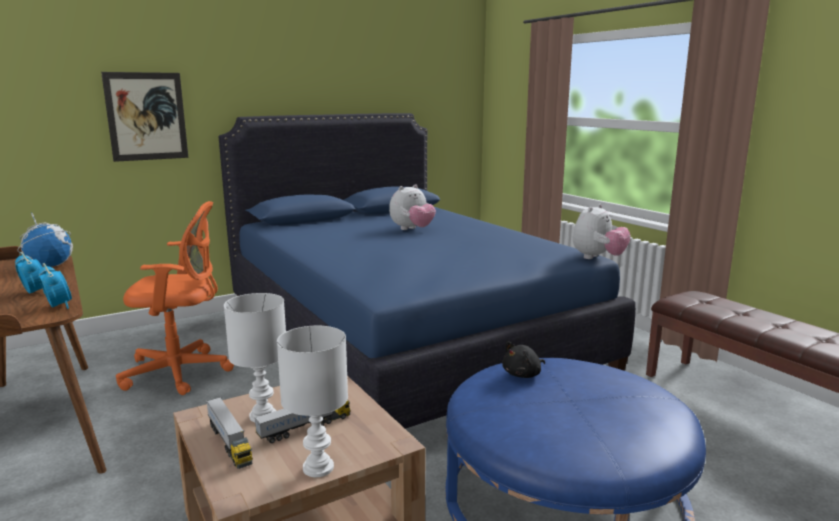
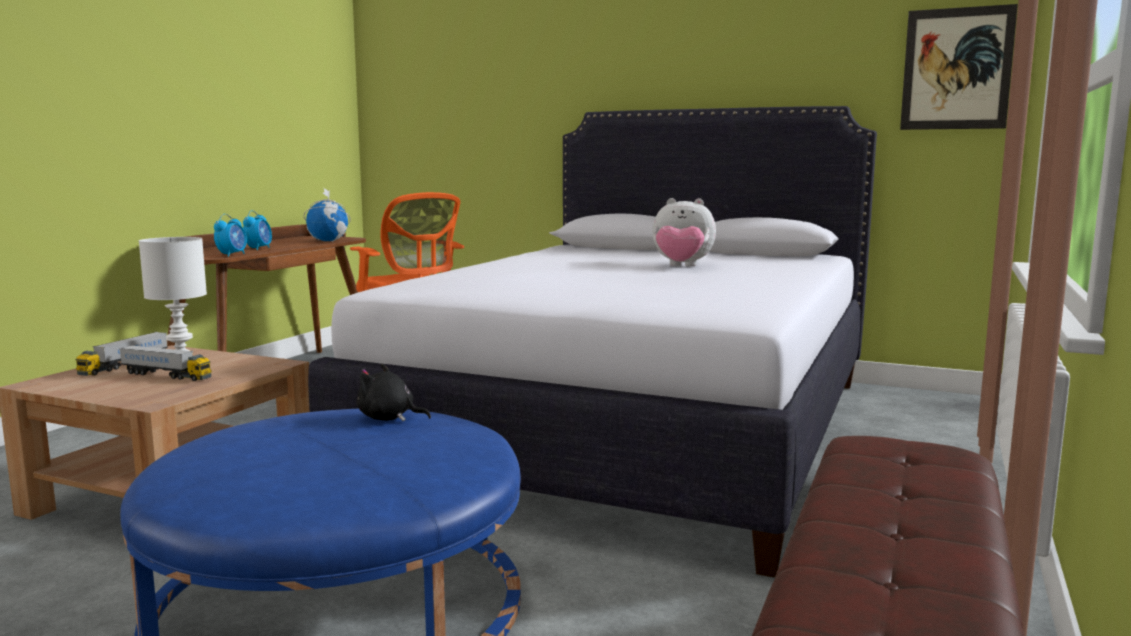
camera: 55 degrees right, 5 degrees down
picture [101,72,189,162] -> picture moved to [900,4,1018,130]
blue bed [219,113,636,429] -> white bed [308,106,877,578]
white table lamp [277,326,348,477] -> none
plush toy [573,204,631,259] -> none

